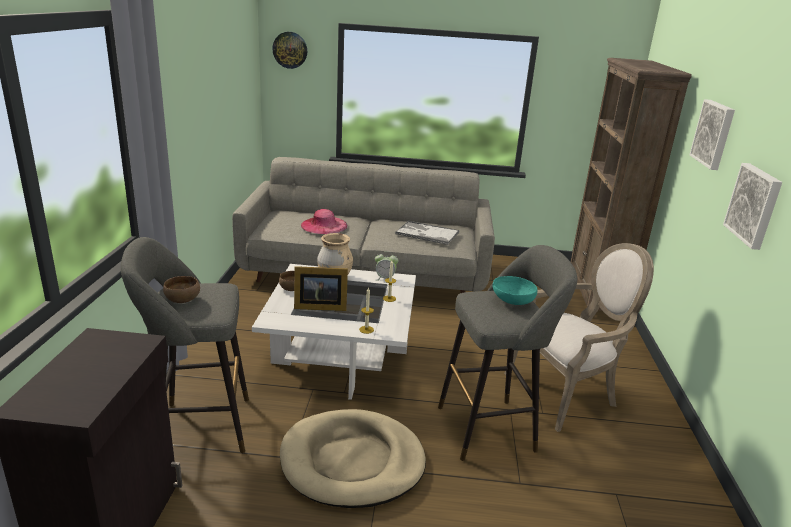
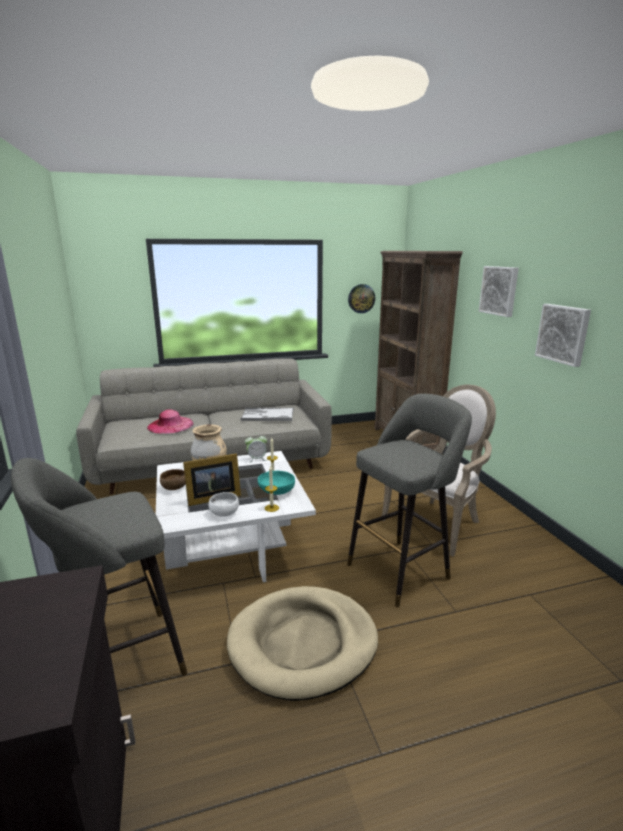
camera: 20 degrees left, 5 degrees down
brown bowl [163,276,200,303] -> none
wall clock [272,32,307,69] -> wall clock moved to [348,284,375,313]
turquoise bowl [492,276,538,305] -> turquoise bowl moved to [258,471,295,495]
none -> white bowl [209,492,239,517]

